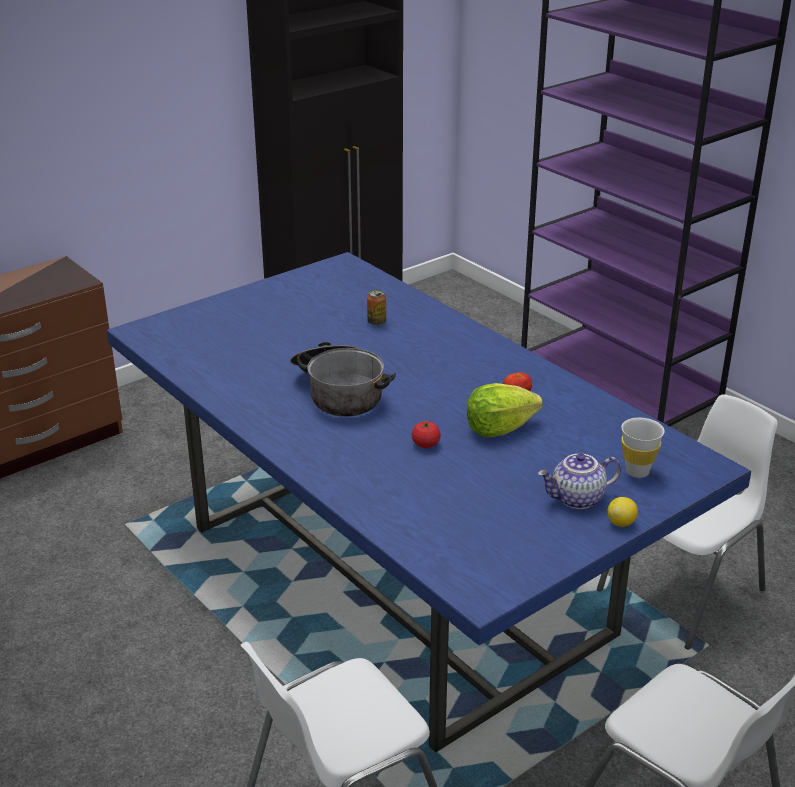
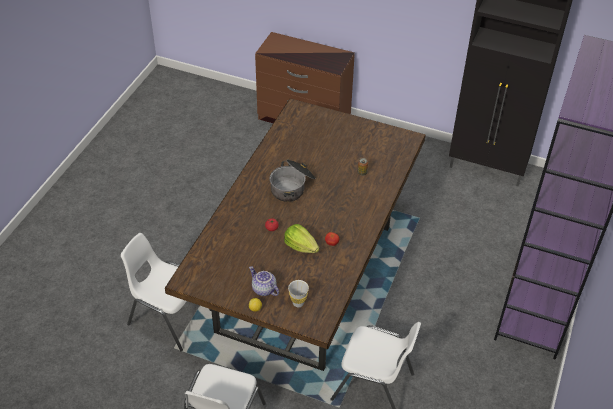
camera: 60 degrees right, 15 degrees up
blue dining table [107,252,751,752] -> brown dining table [165,98,426,371]

